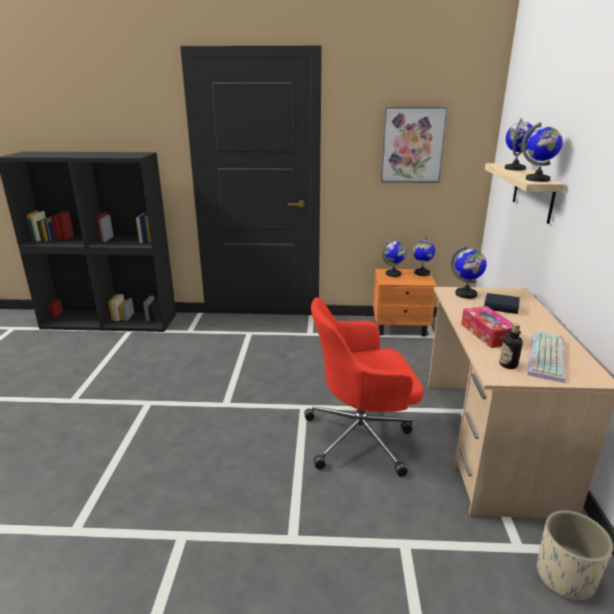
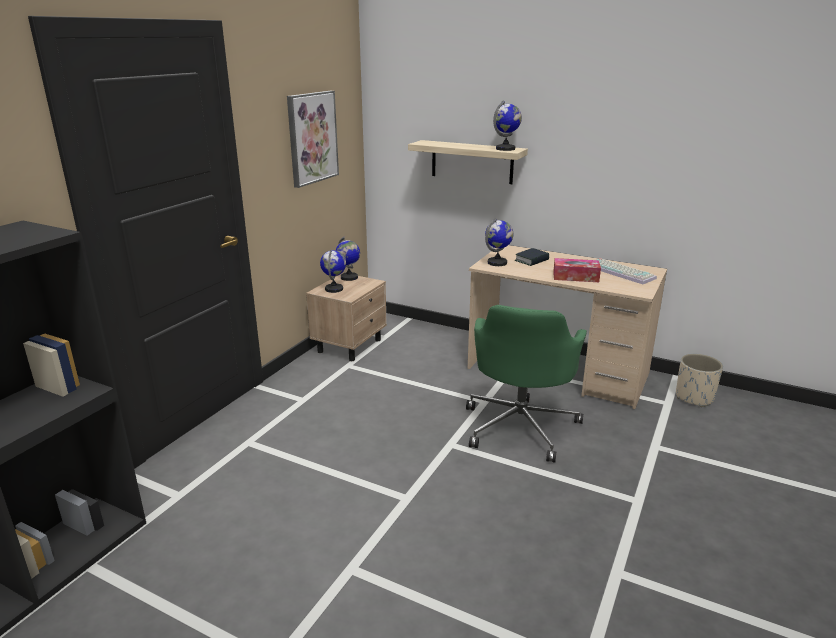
camera: 65 degrees left, 0 degrees up
red office chair [304,298,424,477] -> green office chair [466,305,587,463]
orange nightstand [373,269,437,337] -> beige nightstand [306,273,387,361]
bottle [500,323,523,369] -> none
globe [505,118,536,170] -> none

